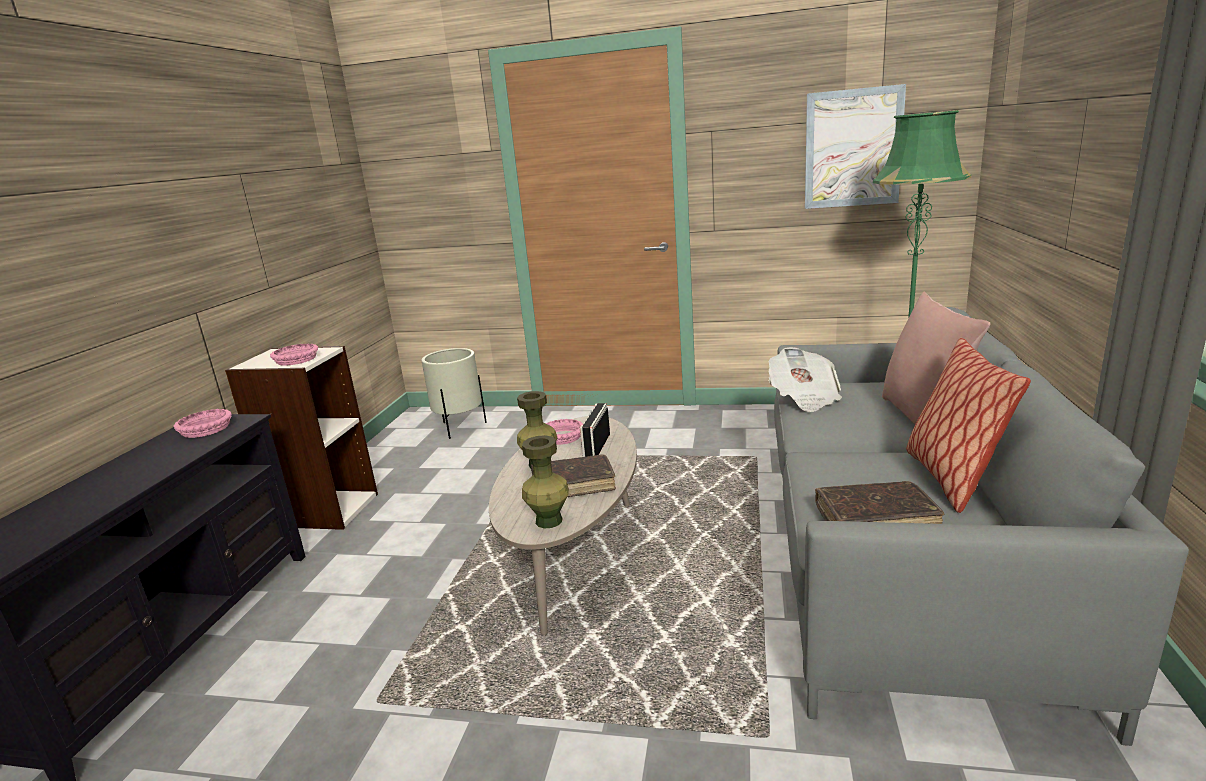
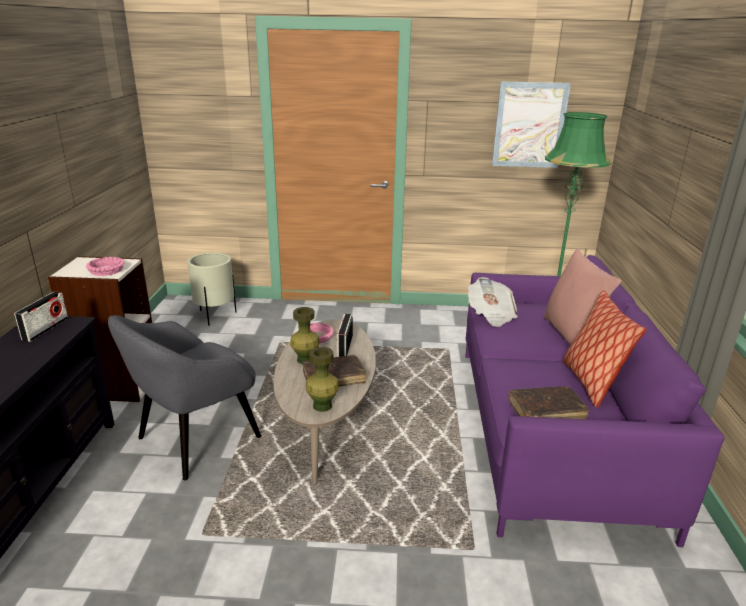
camera: 10 degrees left, 5 degrees up
pink bowl [173,409,232,438] -> radio [14,292,68,342]
grey sofa [774,307,1189,746] -> purple sofa [465,255,725,547]
none -> grey armchair [108,315,261,480]

